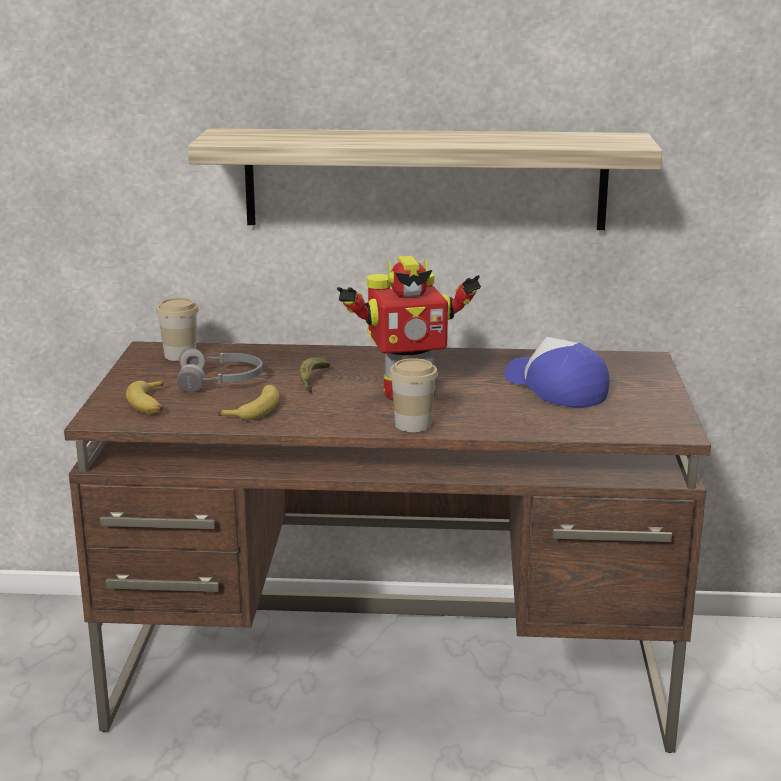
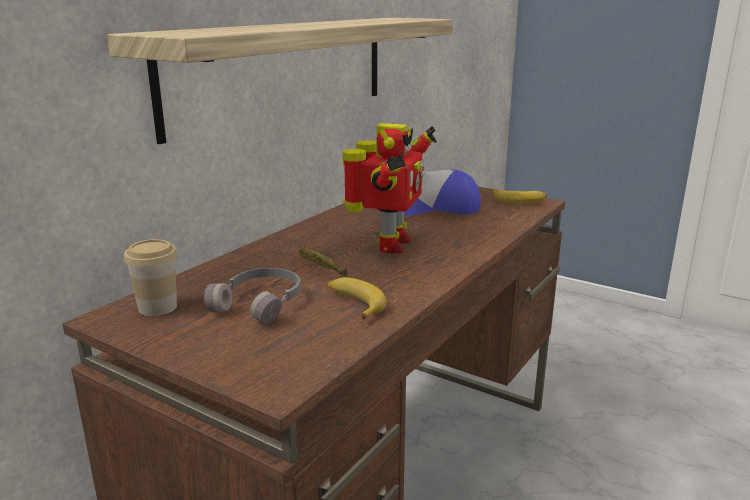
camera: 60 degrees left, 0 degrees up
banana [126,380,163,414] -> banana moved to [491,189,547,204]
cup [389,358,438,432] -> none

